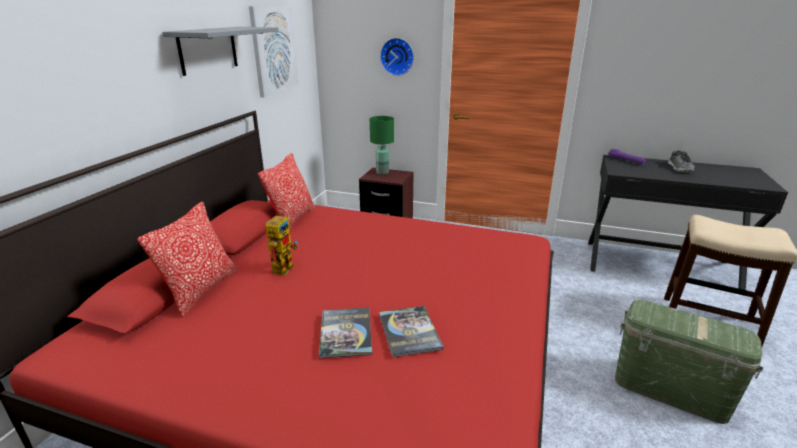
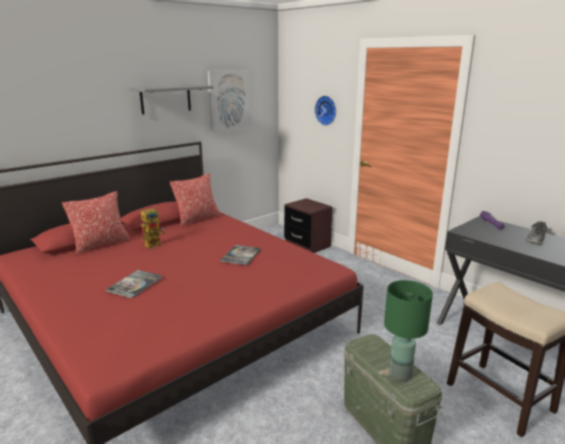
camera: 30 degrees right, 5 degrees down
green table lamp [370,116,394,174] -> green table lamp moved to [384,280,433,381]
book [379,306,444,357] -> book moved to [220,245,261,265]

